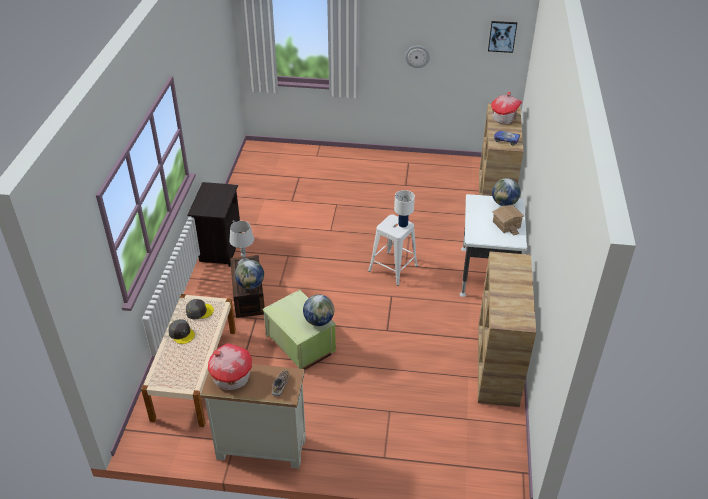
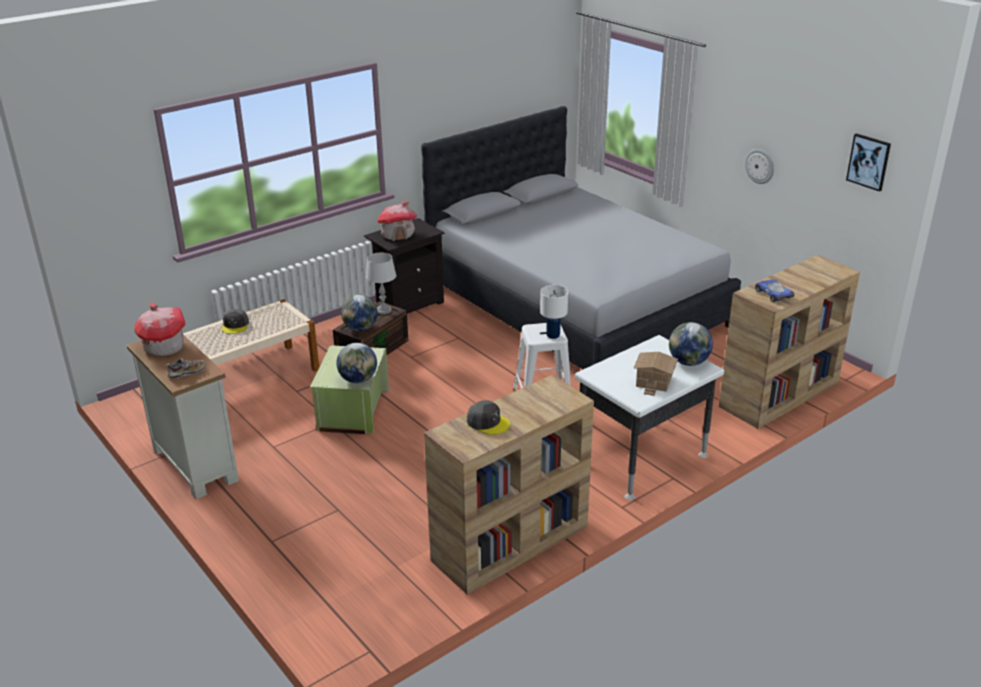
camera: 45 degrees right, 10 degrees down
grey cap [186,299,214,319] -> grey cap moved to [467,400,510,435]
toy house [491,92,522,124] -> toy house moved to [378,201,417,241]
none -> grey bed [421,106,741,369]

